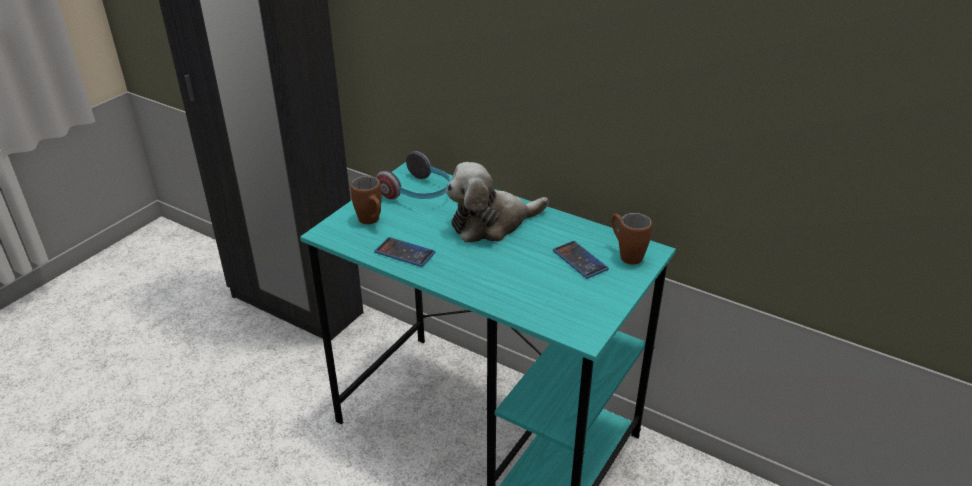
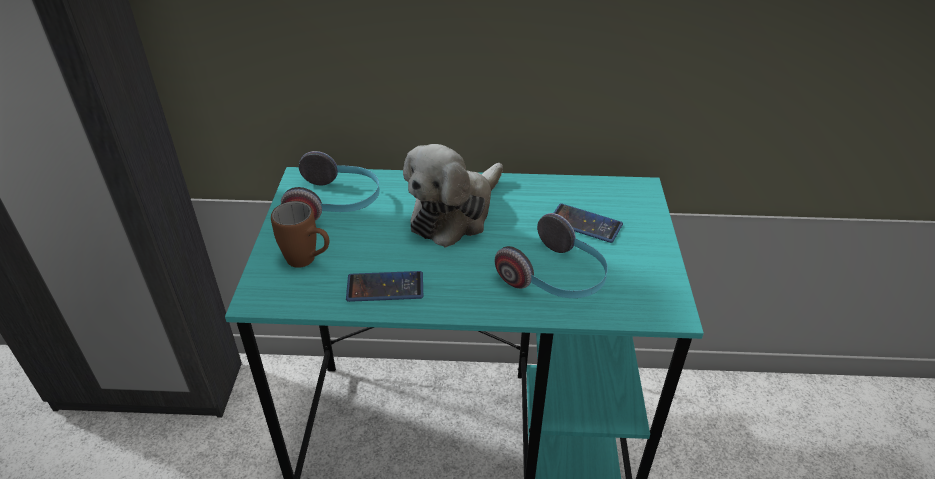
camera: 30 degrees left, 5 degrees up
brown mug [611,213,652,265] -> none
none -> headphones [495,213,608,298]

